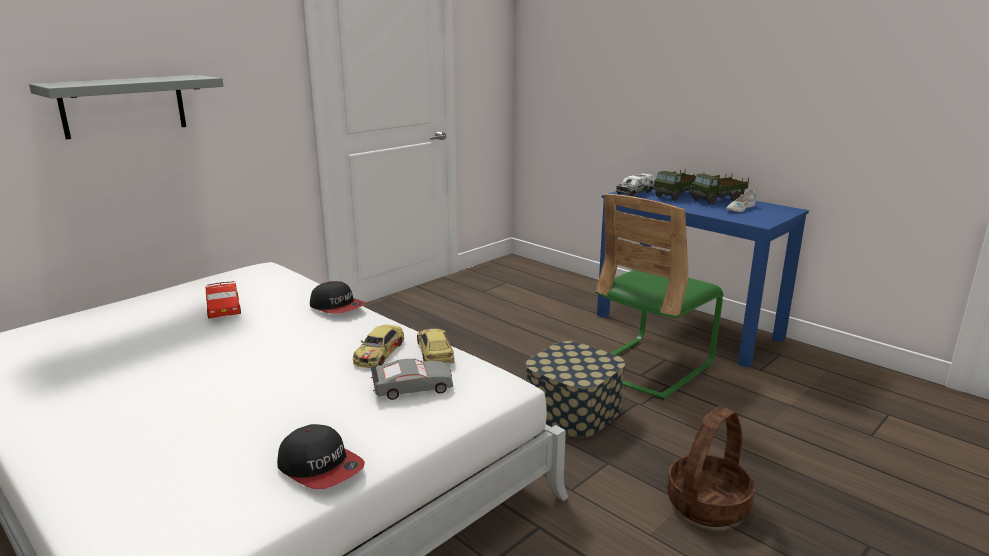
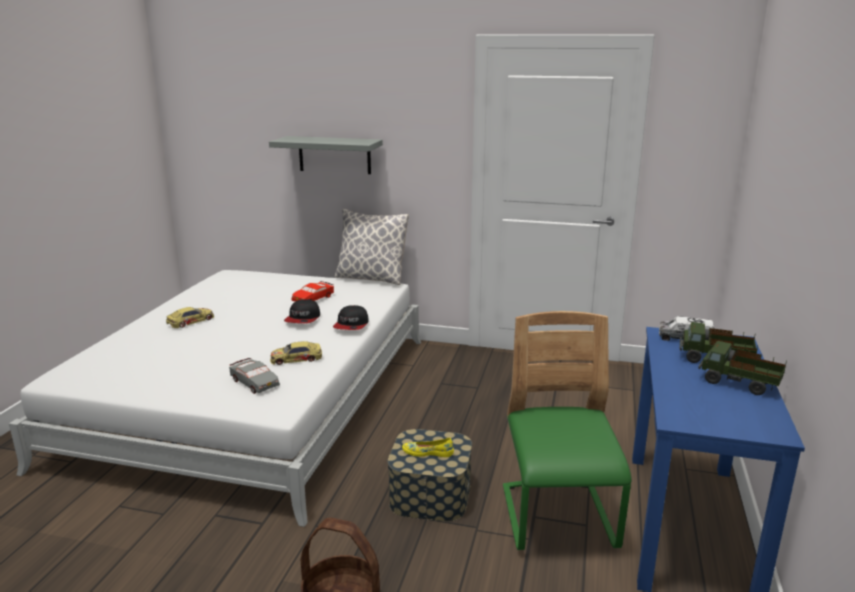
camera: 60 degrees right, 0 degrees up
cap [277,424,365,489] -> cap moved to [284,299,320,323]
toy car [417,329,454,364] -> toy car moved to [166,307,214,328]
green chair [596,194,724,400] -> green chair turned 75 degrees clockwise [503,311,631,550]
white shoe [727,189,756,212] -> none
none -> pillow [334,209,409,285]
none -> yellow shoe [402,438,454,457]

